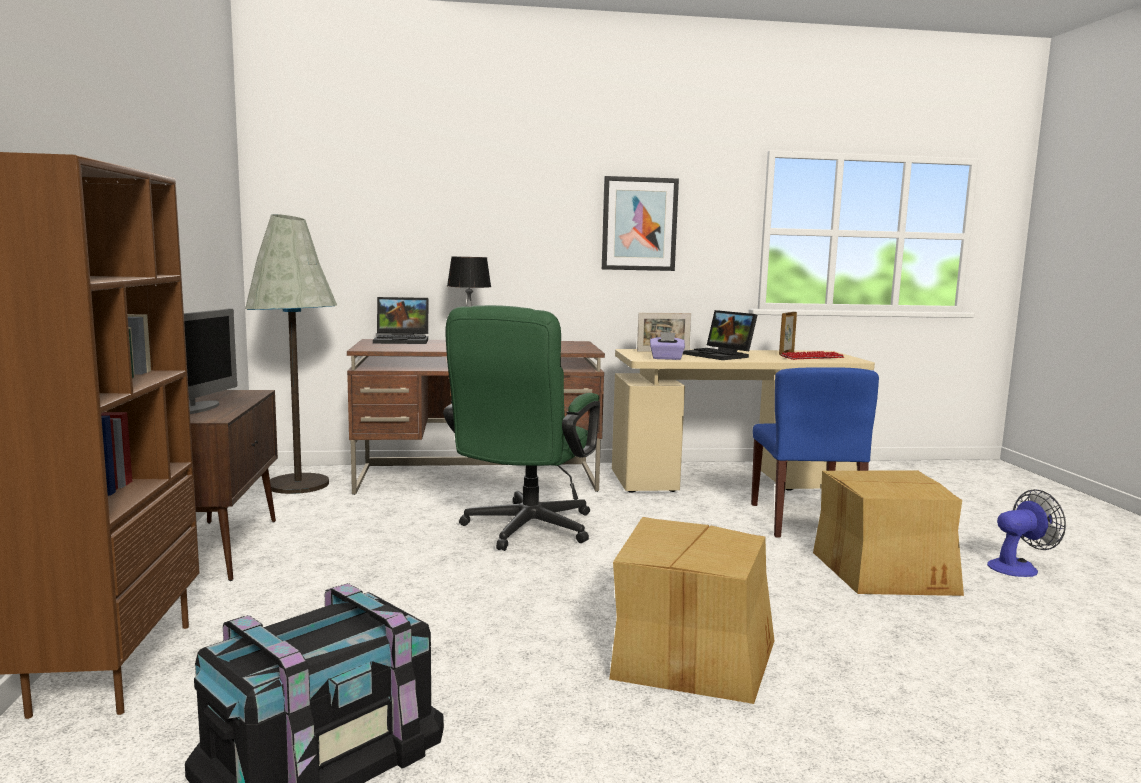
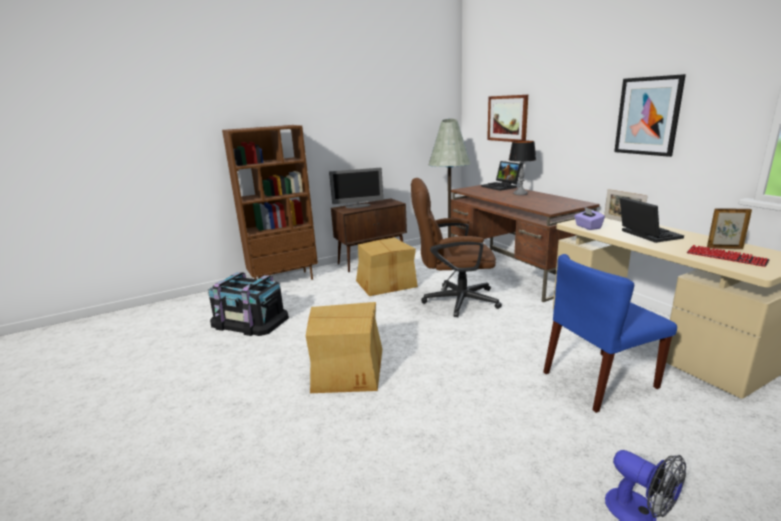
camera: 70 degrees right, 10 degrees up
green office chair [443,305,600,551] -> brown office chair [411,178,502,317]
laptop [683,310,757,360] -> laptop turned 135 degrees clockwise [620,197,684,243]
cardboard box [813,470,964,596] -> cardboard box moved to [356,238,418,296]
none -> picture [487,95,528,142]

